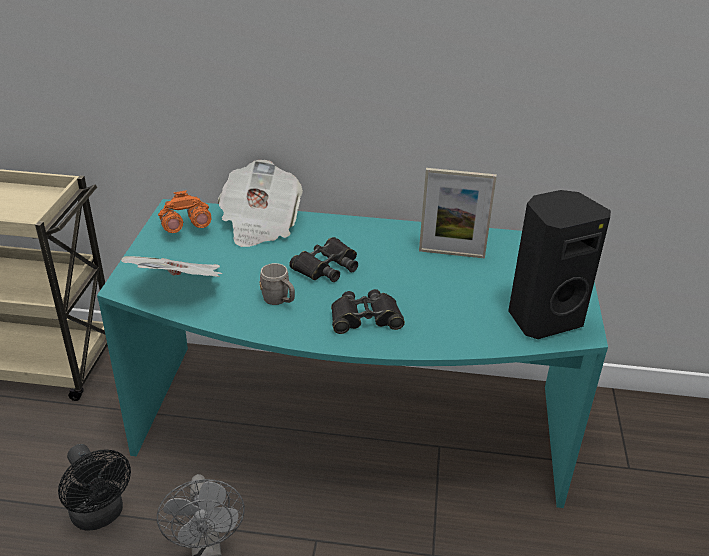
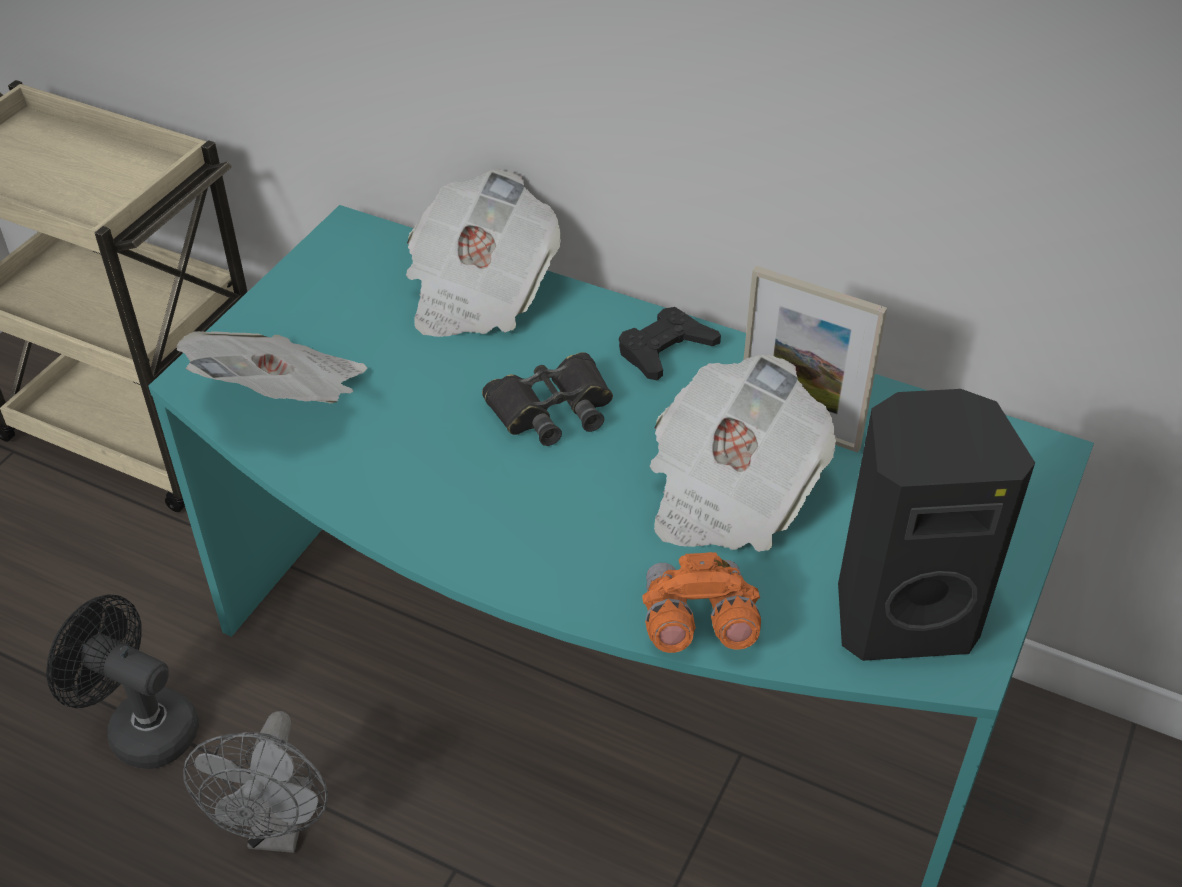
camera: 20 degrees right, 10 degrees up
black fan [58,444,131,530] -> black fan turned 135 degrees clockwise [46,594,199,769]
orange binoculars [158,190,212,233] -> orange binoculars moved to [642,552,761,653]
grey mug [260,263,295,305] -> none
black binoculars [331,289,405,334] -> none
none -> black game controller [619,307,721,381]
none -> newspaper [650,355,836,552]

